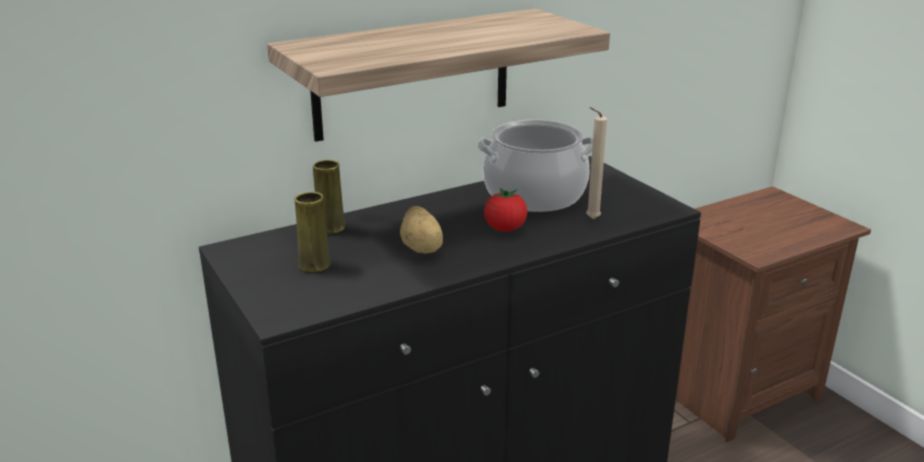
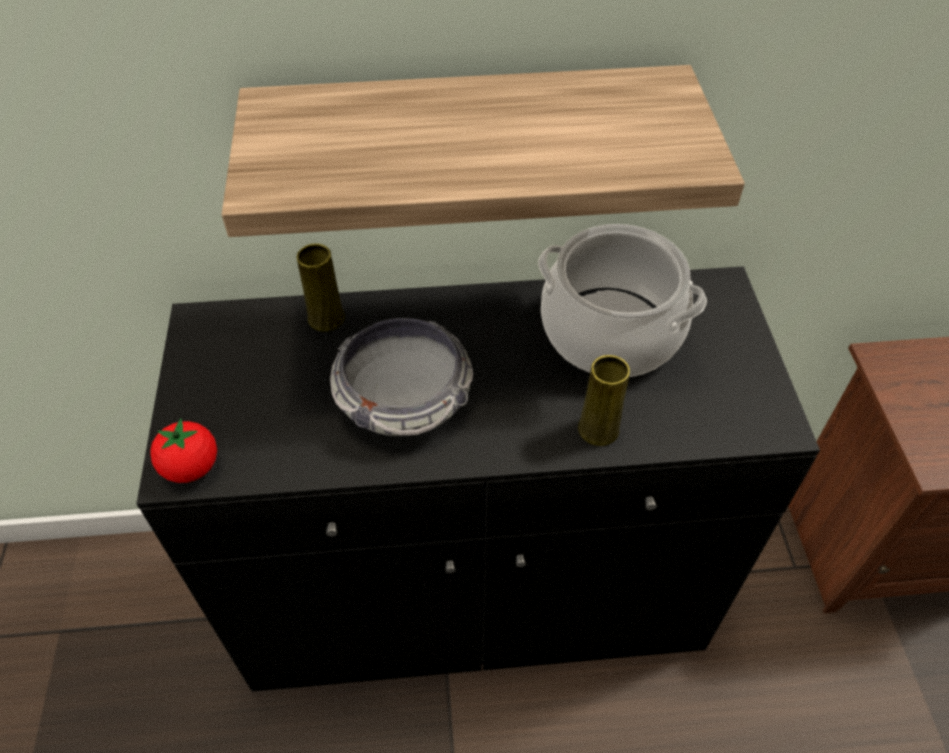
camera: 25 degrees right, 25 degrees up
yellow vase [294,192,331,273] -> yellow vase moved to [578,355,630,446]
potato [400,206,443,254] -> bowl [330,318,473,436]
tomato [484,188,527,232] -> tomato moved to [150,418,217,483]
beige candle [586,107,607,219] -> none

